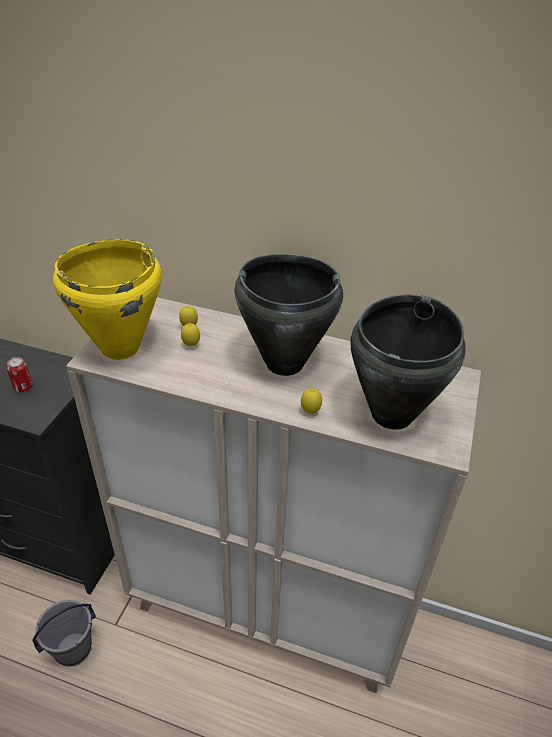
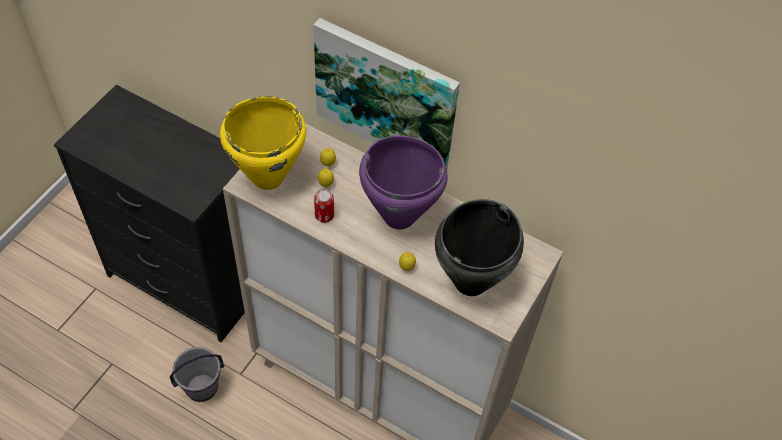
camera: 10 degrees right, 15 degrees up
can [7,357,33,392] -> can moved to [314,189,334,223]
black cooking pot [234,254,343,376] -> purple cooking pot [359,135,448,230]
none -> picture [313,18,460,168]

